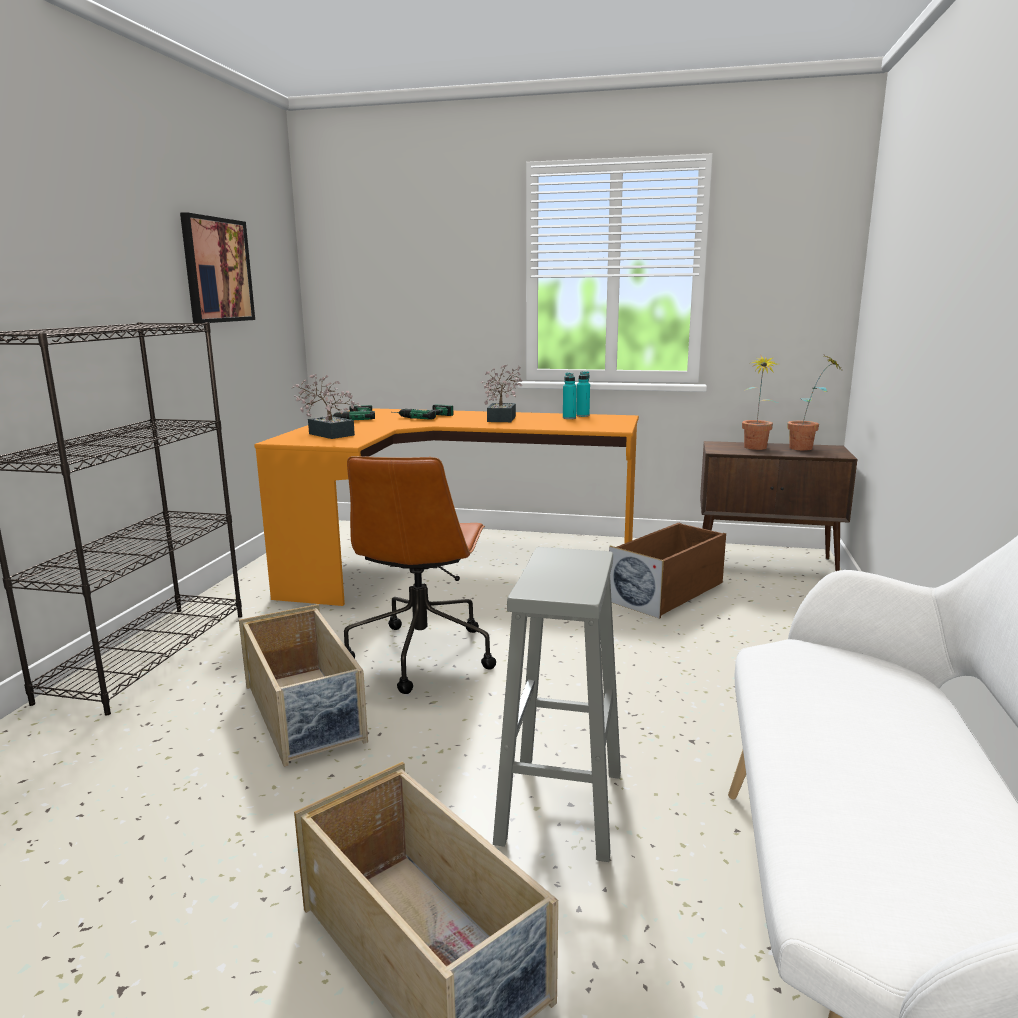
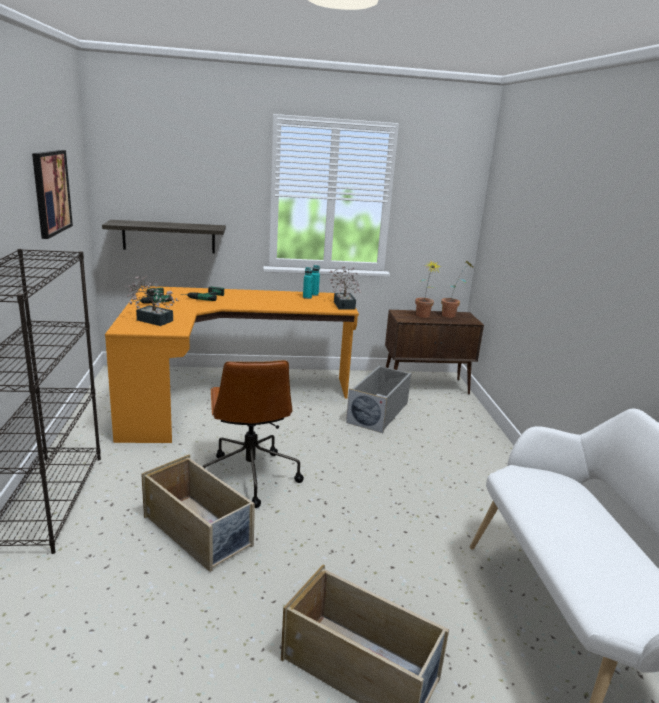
camera: 20 degrees left, 5 degrees up
potted plant [481,364,522,422] -> potted plant moved to [328,266,361,310]
grey stool [493,547,621,862] -> none
brown storage box [609,522,726,619] -> grey storage box [346,365,411,433]
none -> shelf [102,220,226,254]

